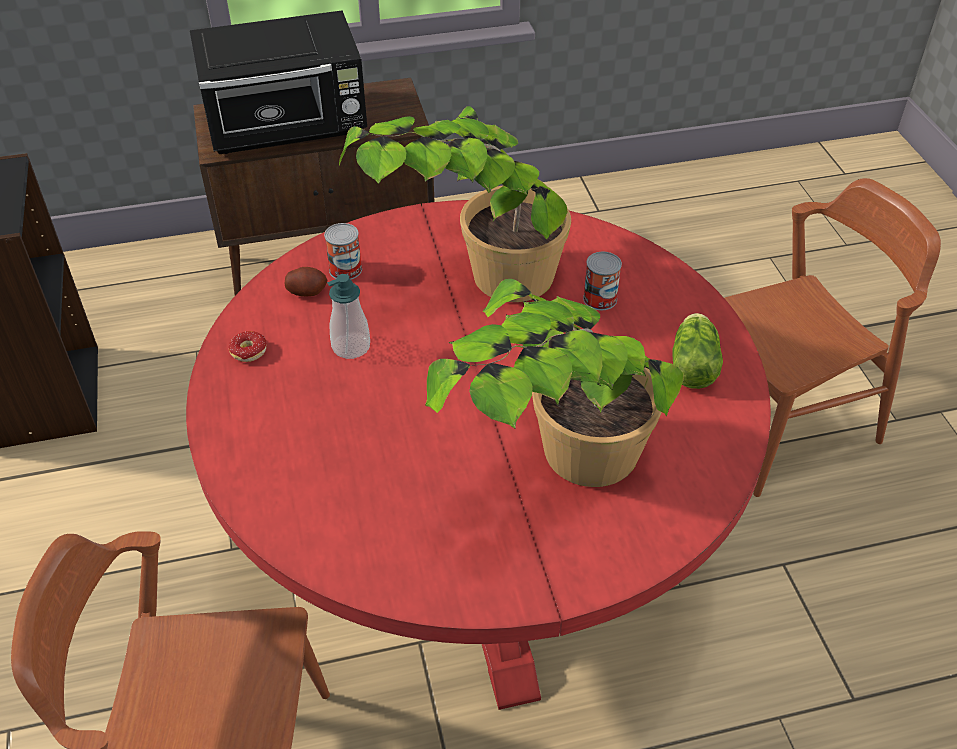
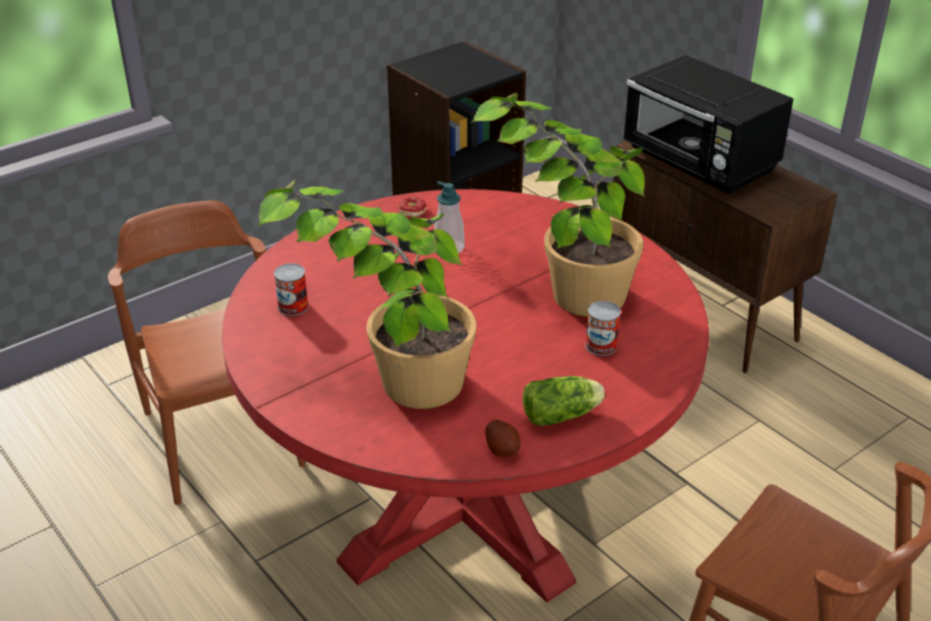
camera: 65 degrees right, 10 degrees down
potato [285,267,327,297] -> potato moved to [485,420,521,457]
can [324,223,362,280] -> can moved to [274,263,308,316]

